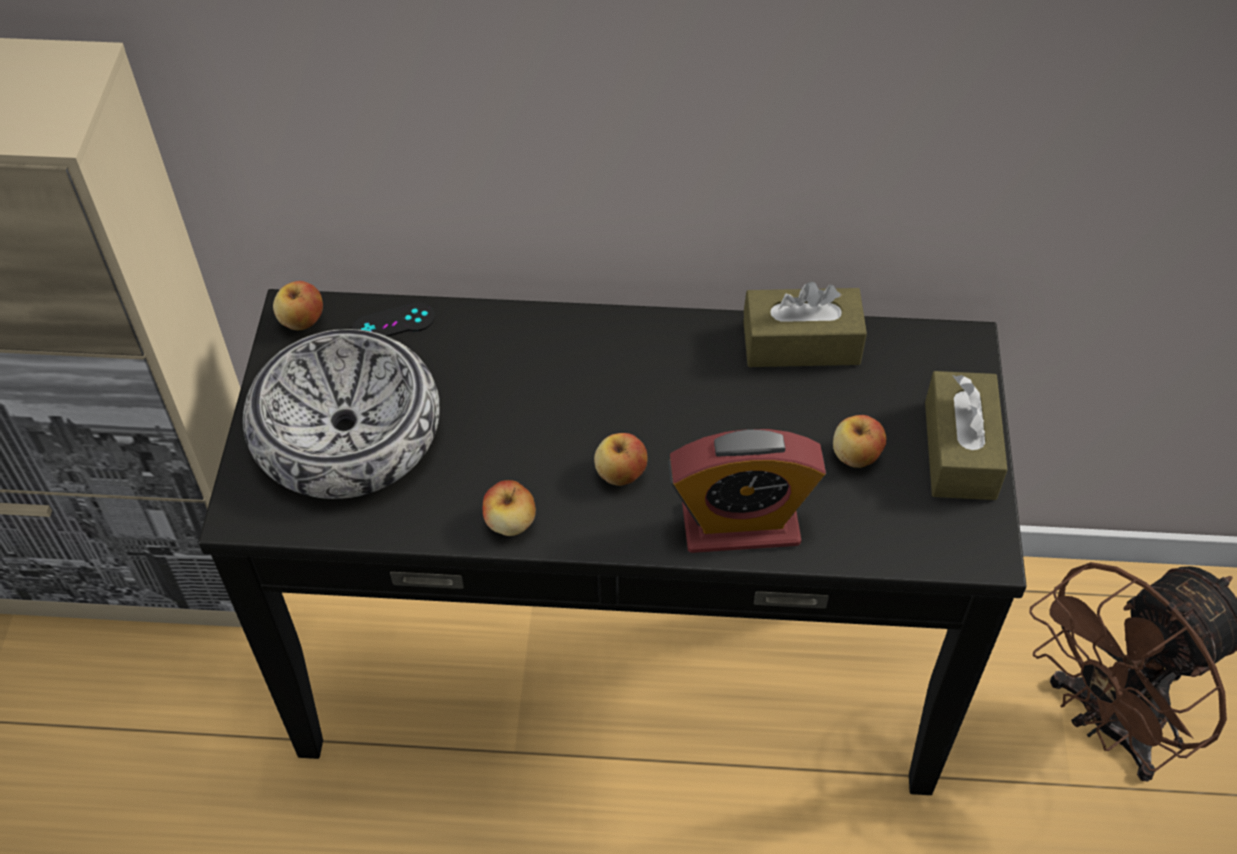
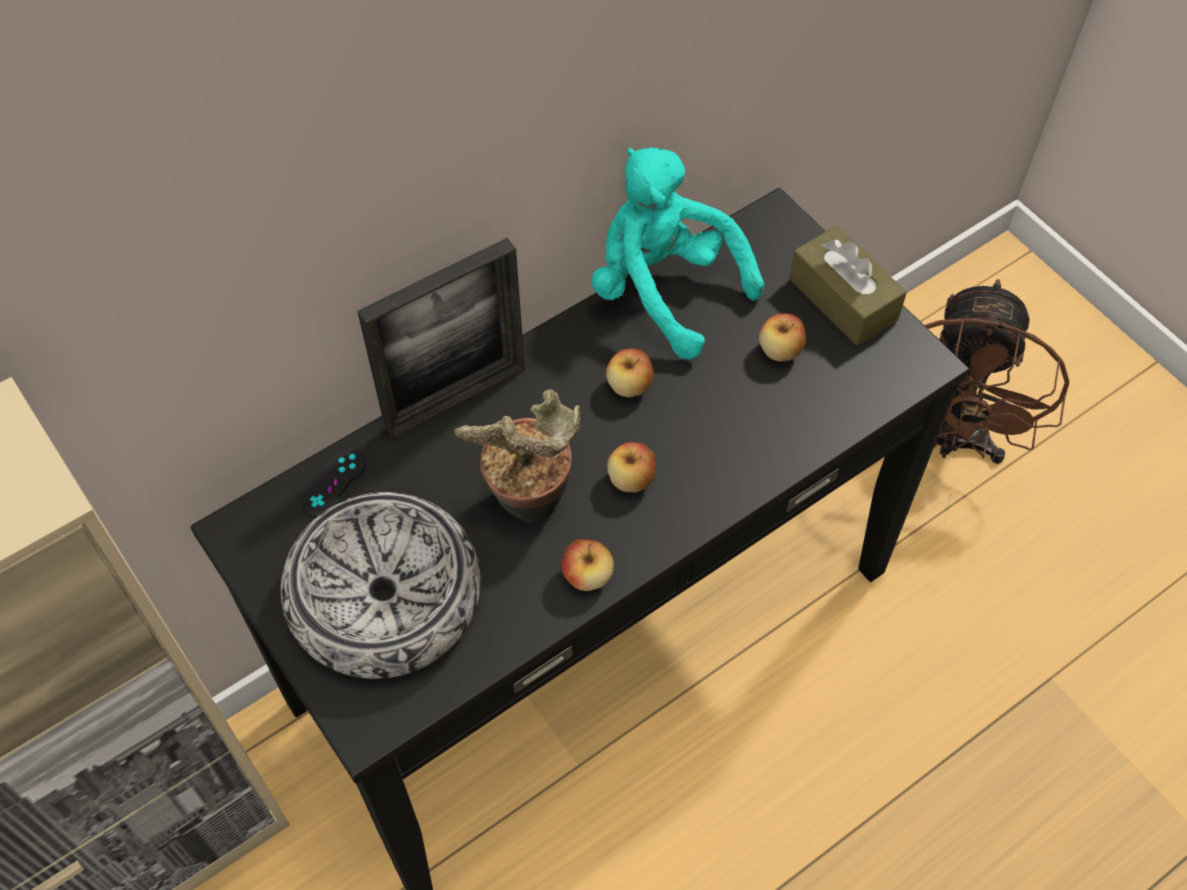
camera: 40 degrees left, 5 degrees up
apple [273,281,323,330] -> apple moved to [606,348,654,398]
alarm clock [668,429,826,553] -> none
brown tissue box [743,281,867,367] -> turquoise plush toy [591,147,764,360]
none -> picture frame [357,238,525,439]
none -> potted plant [454,389,580,523]

